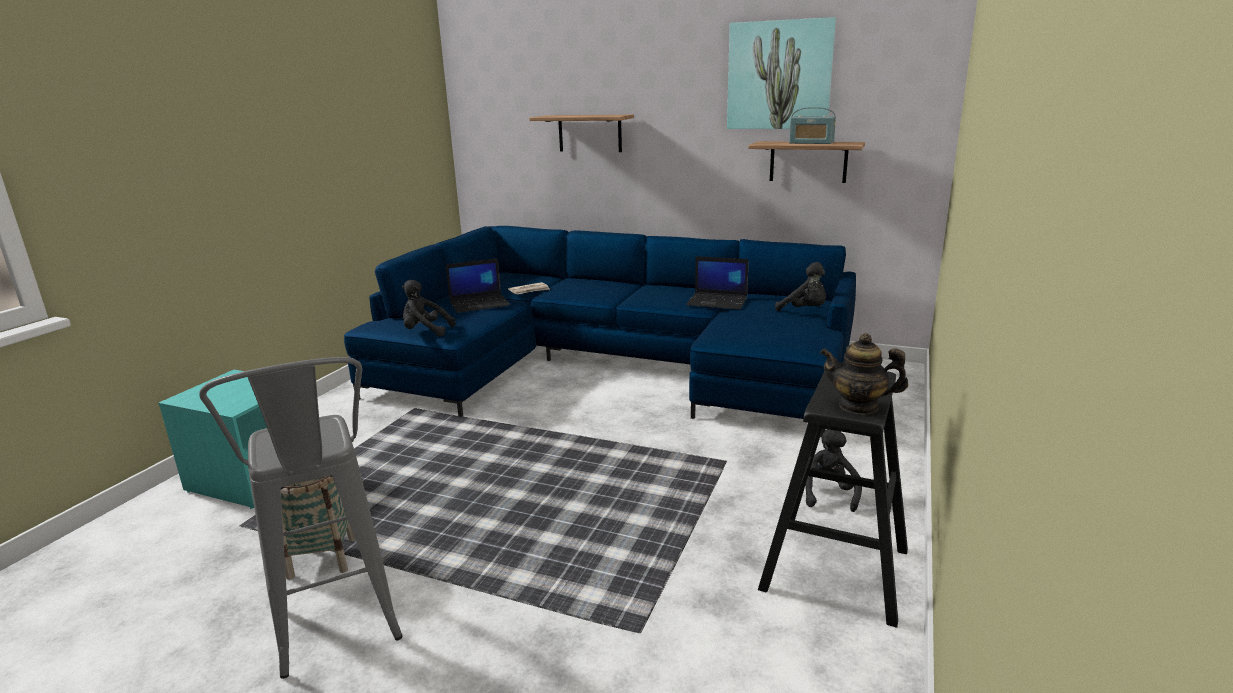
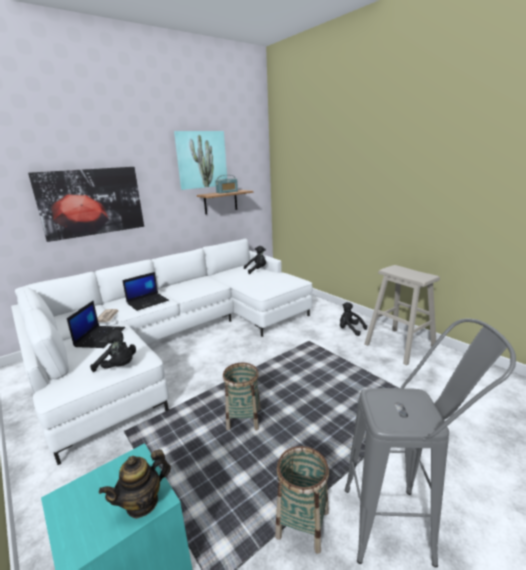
camera: 60 degrees left, 0 degrees up
blue sofa [344,226,856,438] -> white sofa [11,239,313,465]
black plush toy [402,280,455,336] -> black plush toy turned 105 degrees counterclockwise [90,330,136,372]
shelf [529,115,634,152] -> picture [28,167,144,242]
laptop [686,256,749,309] -> laptop moved to [122,272,169,311]
black stool [758,371,908,628] -> beige stool [364,265,440,366]
teapot [820,333,908,415] -> teapot moved to [99,449,171,519]
none -> basket [223,363,261,431]

